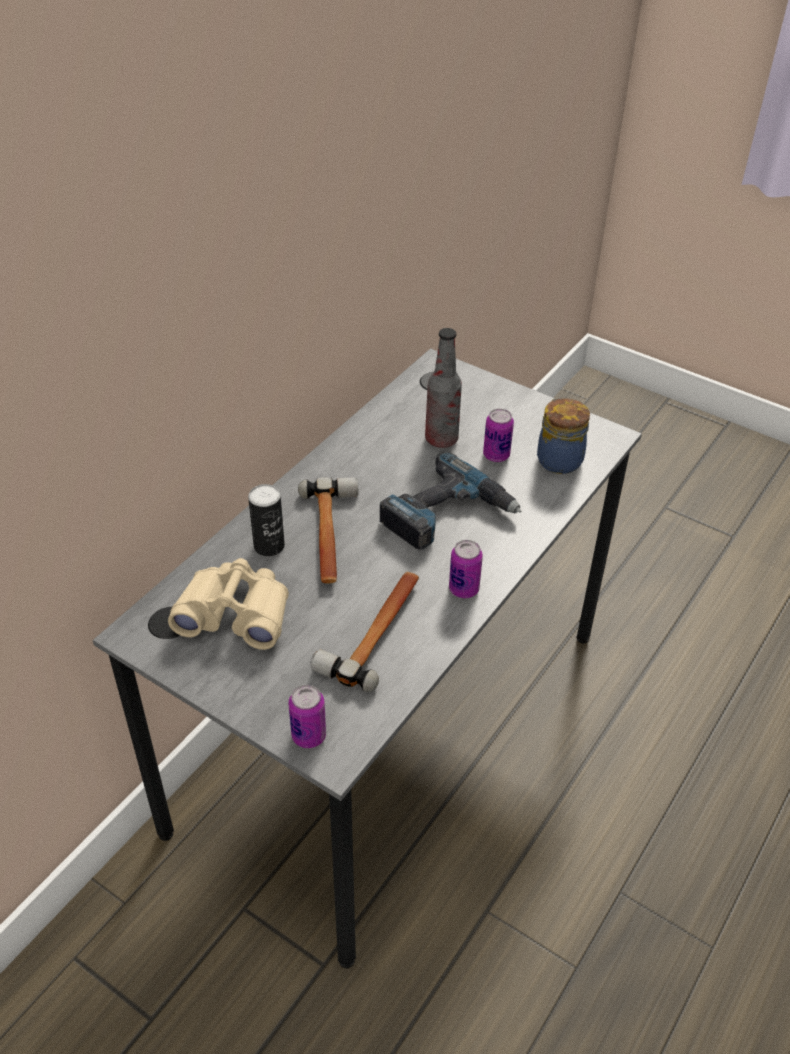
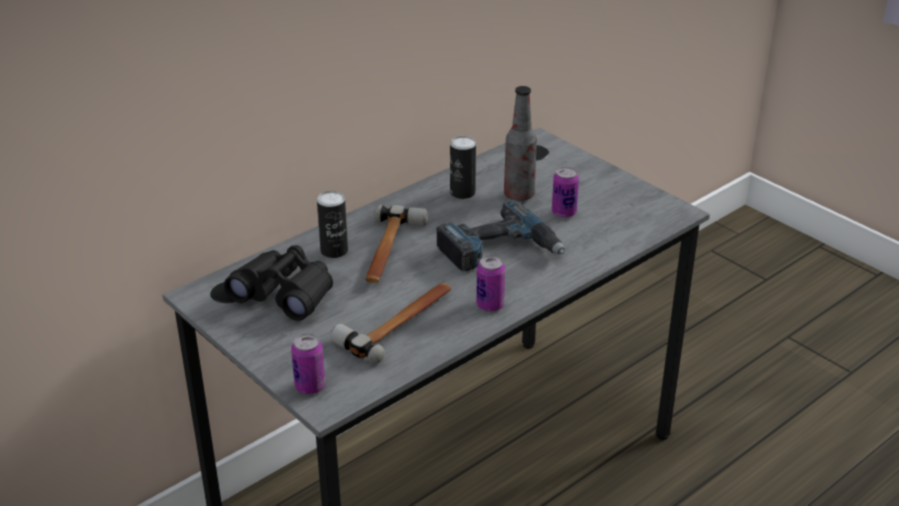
camera: 15 degrees right, 10 degrees down
beige binoculars [168,558,289,650] -> black binoculars [224,245,333,321]
jar [537,398,590,474] -> none
none -> can [450,136,476,199]

